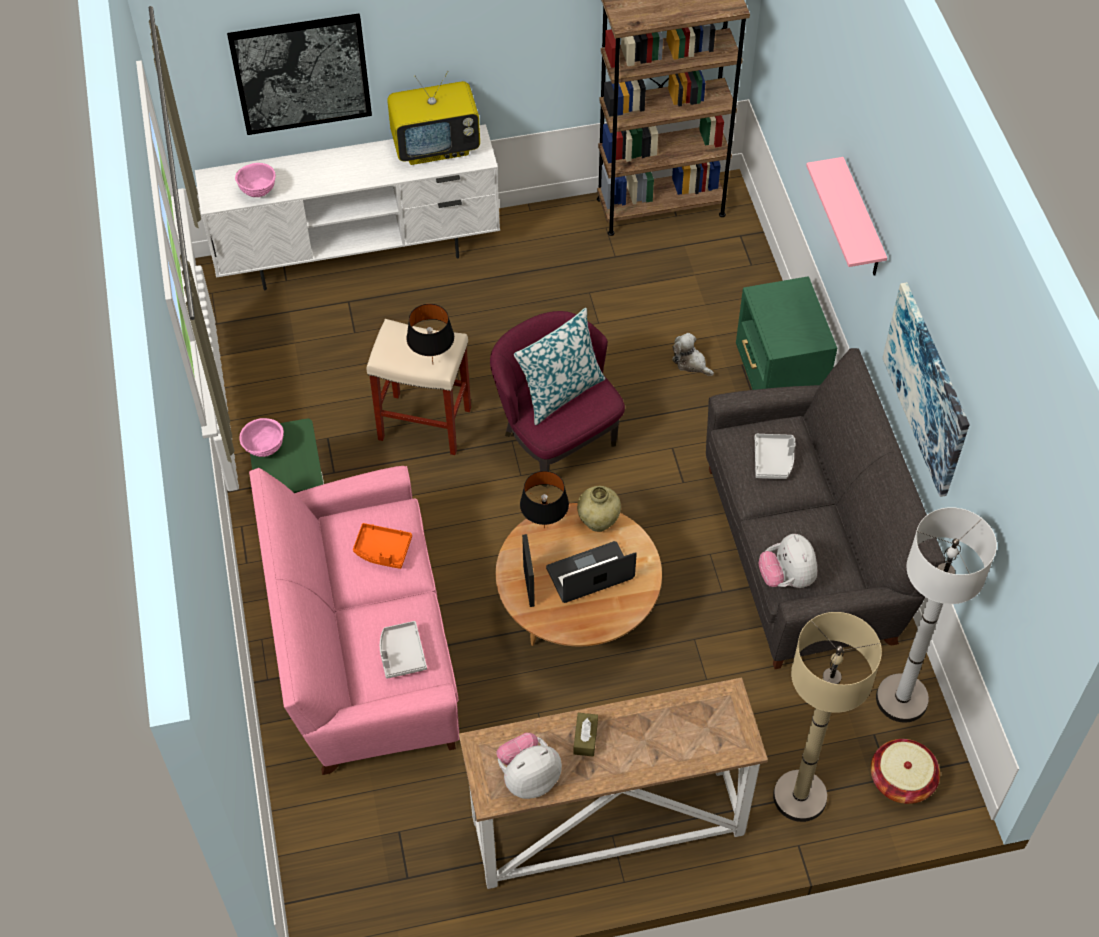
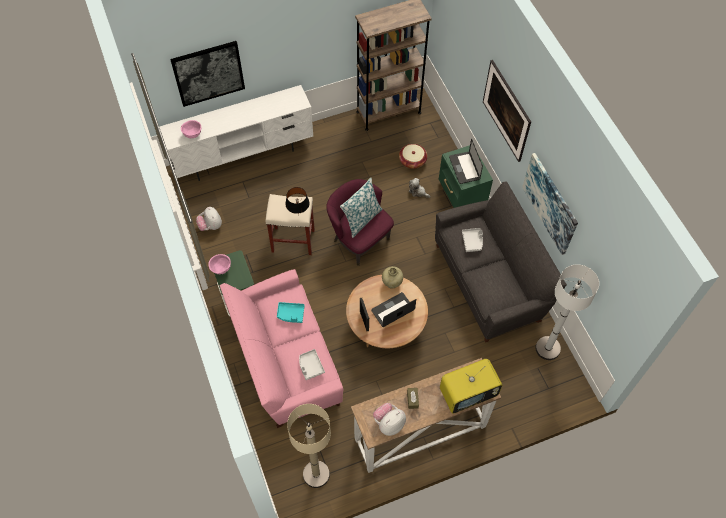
camera: 10 degrees left, 5 degrees up
orange tray [353,523,412,569] -> turquoise tray [277,302,305,323]
television [387,71,480,165] -> television moved to [440,359,502,413]
black table lamp [520,471,569,529] -> none
plush toy [758,534,817,588] -> plush toy moved to [196,207,222,231]
beige floor lamp [773,612,882,822] -> beige floor lamp moved to [287,404,331,488]
pink shelf [806,157,887,275] -> picture [483,60,531,162]
basket [871,739,940,804] -> basket moved to [399,144,427,169]
none -> laptop [449,139,483,184]

